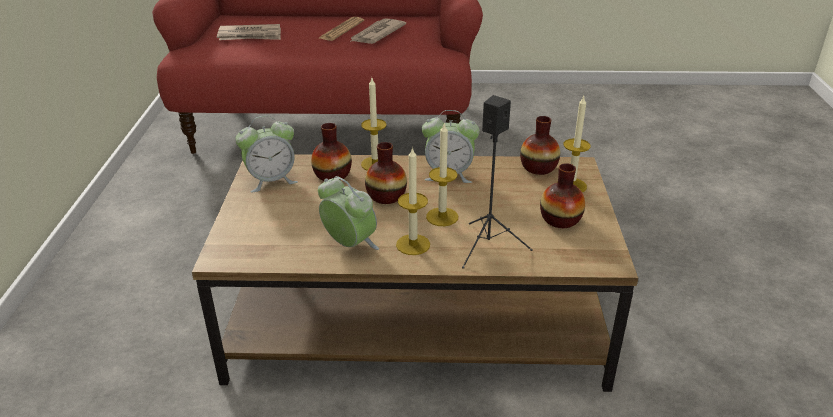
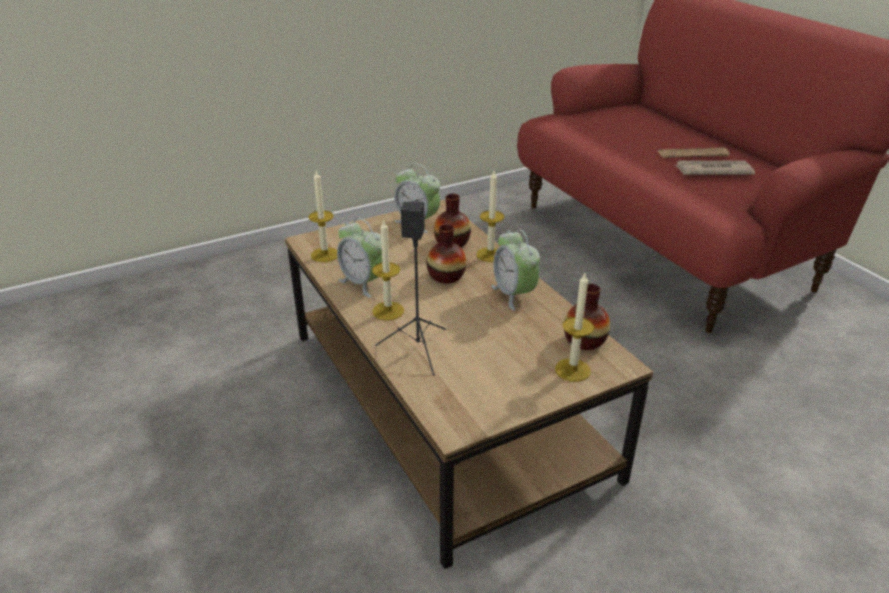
camera: 60 degrees right, 0 degrees up
newspaper [217,24,281,40] -> none
alarm clock [318,176,379,250] -> alarm clock turned 120 degrees clockwise [337,218,382,298]
candle [426,124,458,226] -> candle moved to [308,171,337,262]
vase [540,163,585,228] -> none

